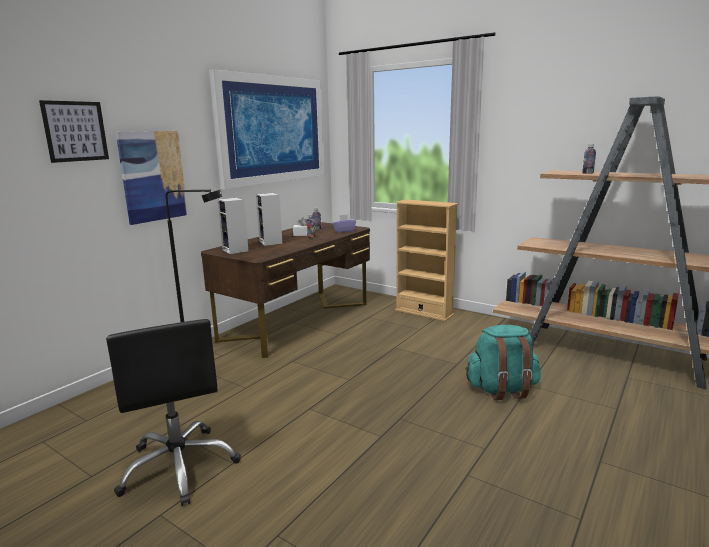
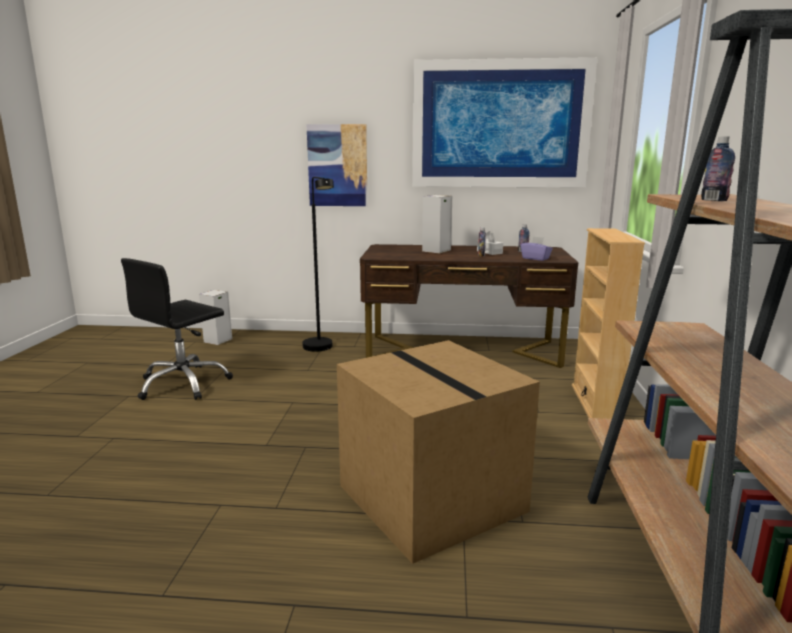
camera: 60 degrees right, 0 degrees up
picture [39,100,109,163] -> none
speaker [217,198,248,254] -> speaker moved to [199,290,232,345]
turquoise backpack [465,325,541,400] -> cardboard box [337,340,540,564]

